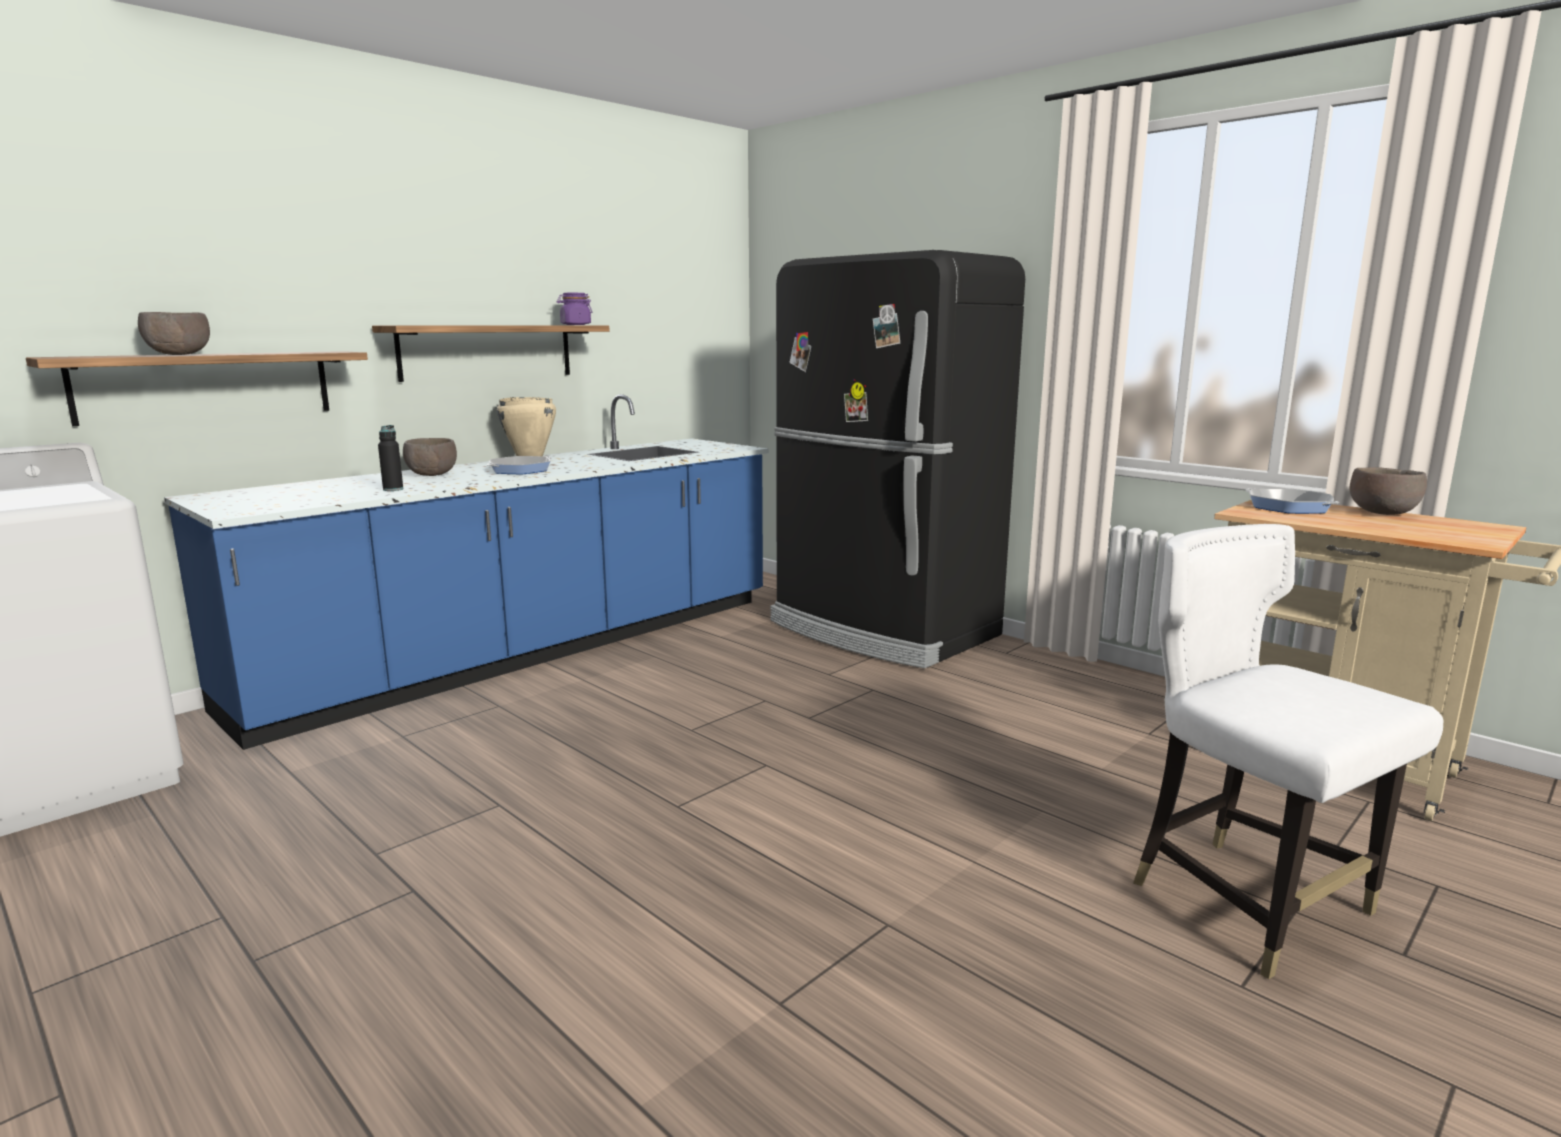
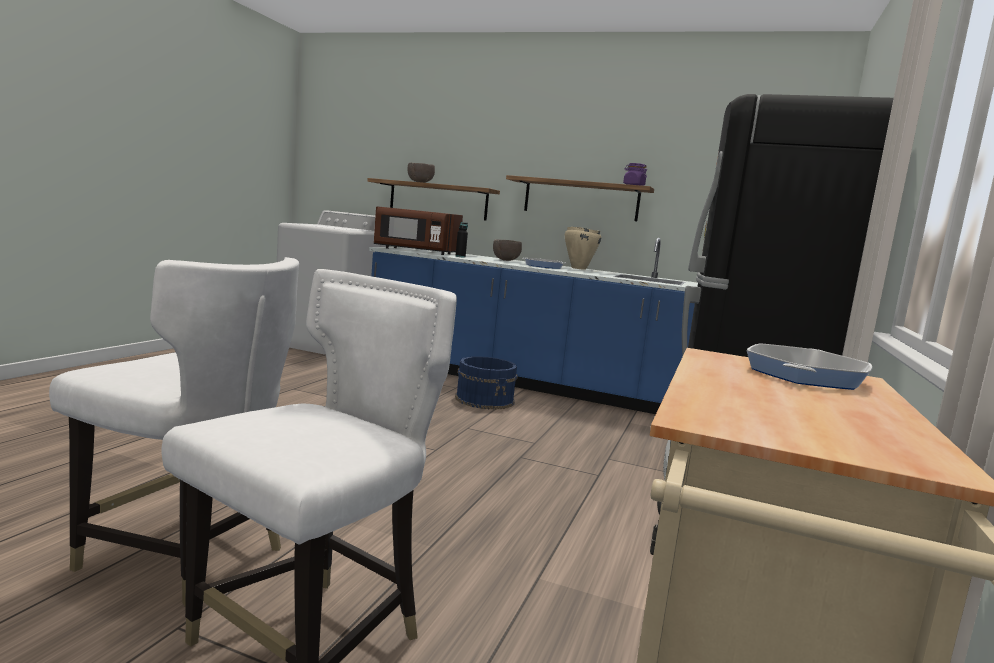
camera: 65 degrees right, 5 degrees down
brown bowl [1350,467,1427,515] -> none
none -> white chair [49,257,299,606]
none -> brown microwave [374,206,463,255]
none -> blue bucket [455,356,518,410]

